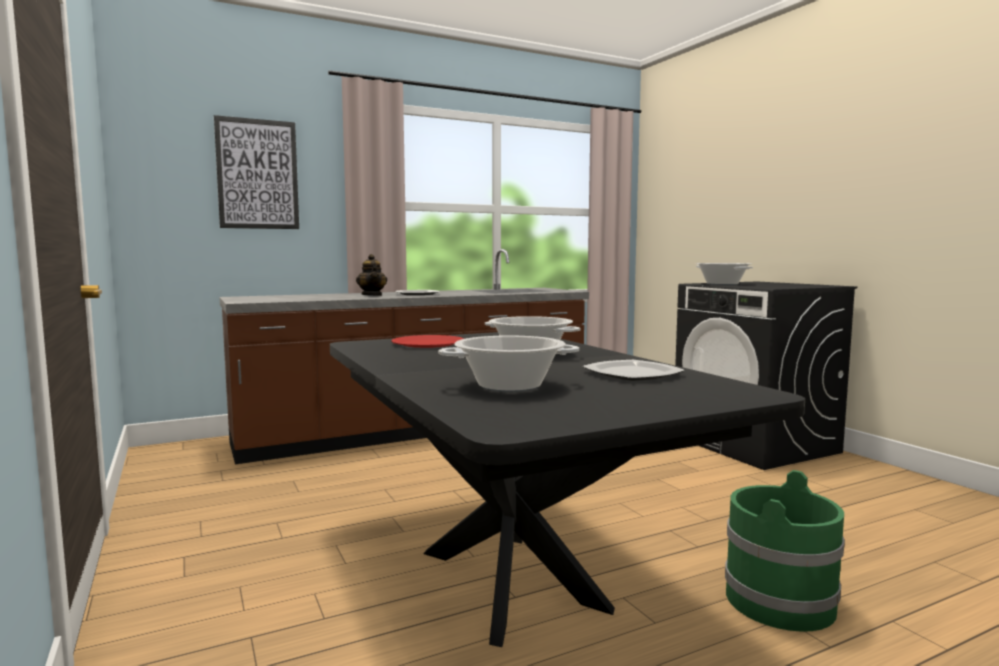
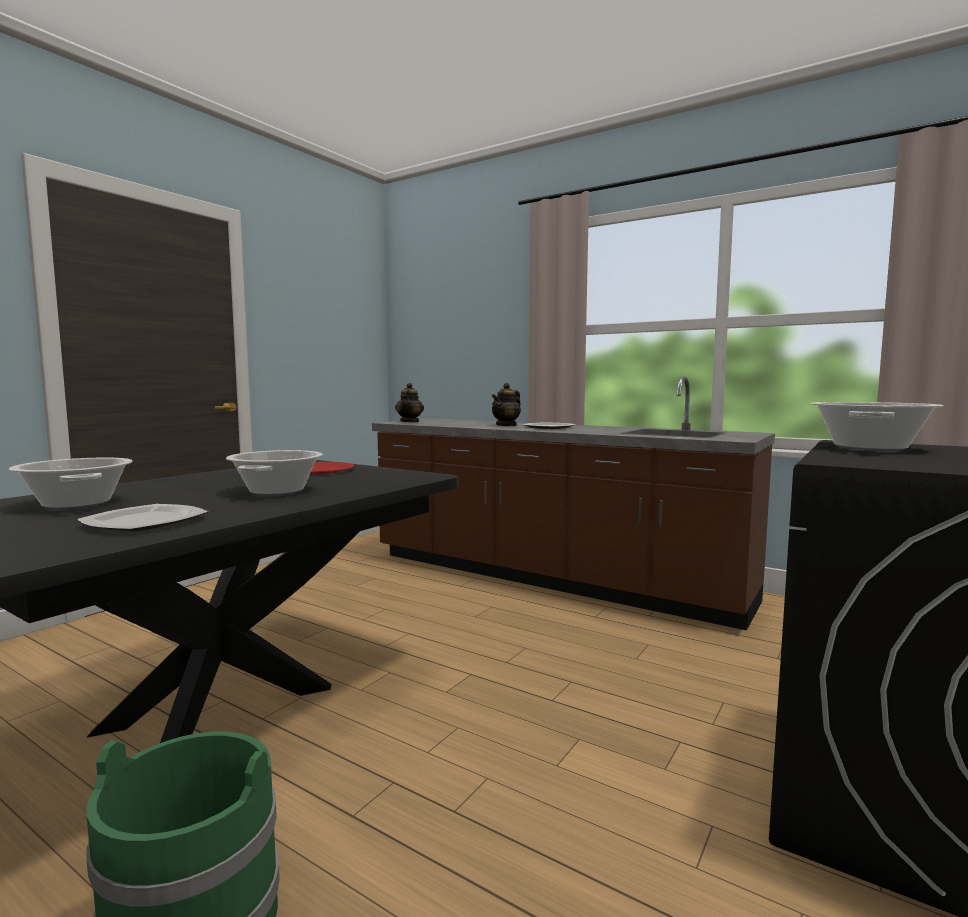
camera: 60 degrees right, 0 degrees up
picture [214,115,299,229] -> none
none -> teapot [395,383,424,422]

